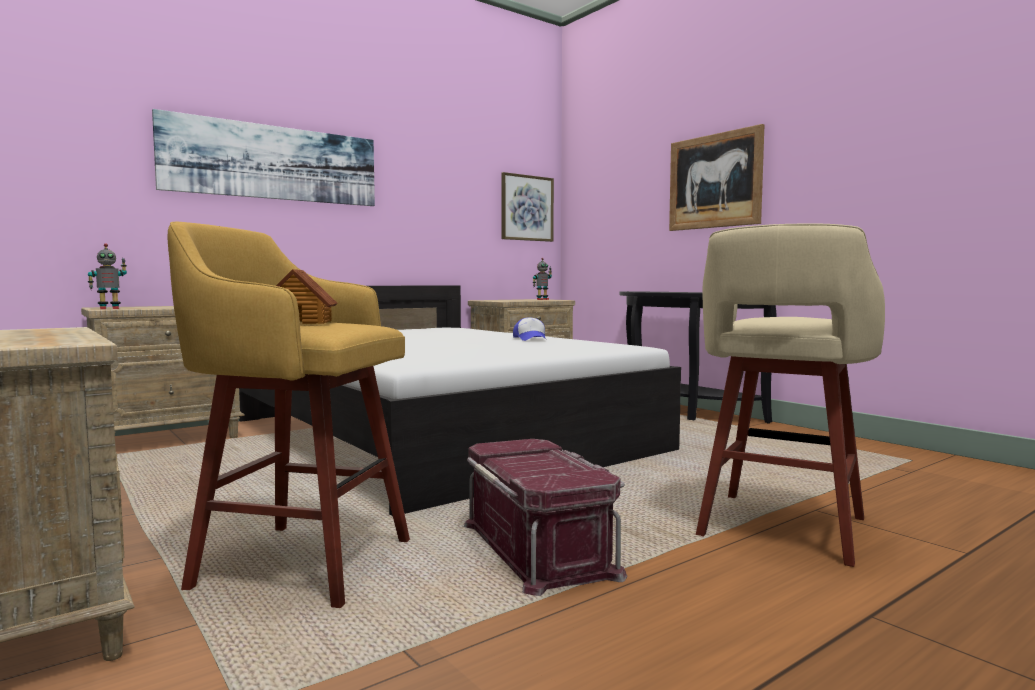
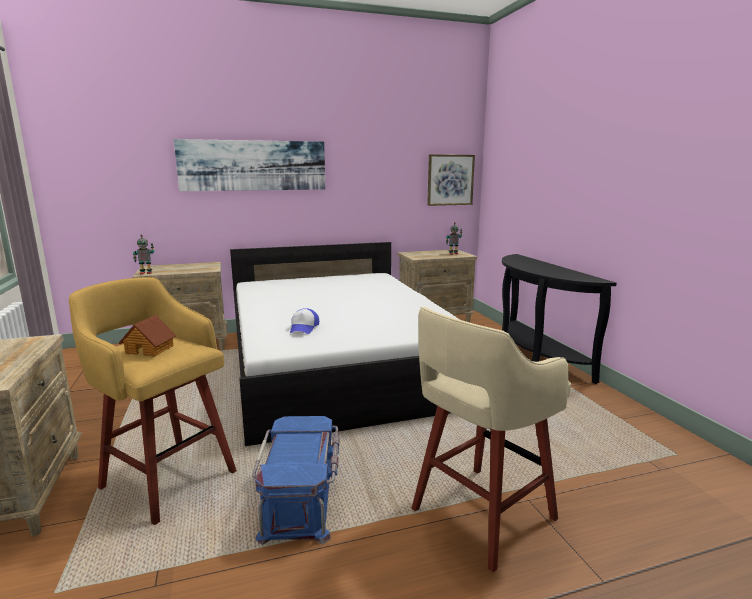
camera: 20 degrees right, 10 degrees up
red storage box [464,439,627,596] -> blue storage box [252,416,340,545]
cap [513,317,546,341] -> cap moved to [290,308,319,334]
picture [669,124,765,231] -> none

